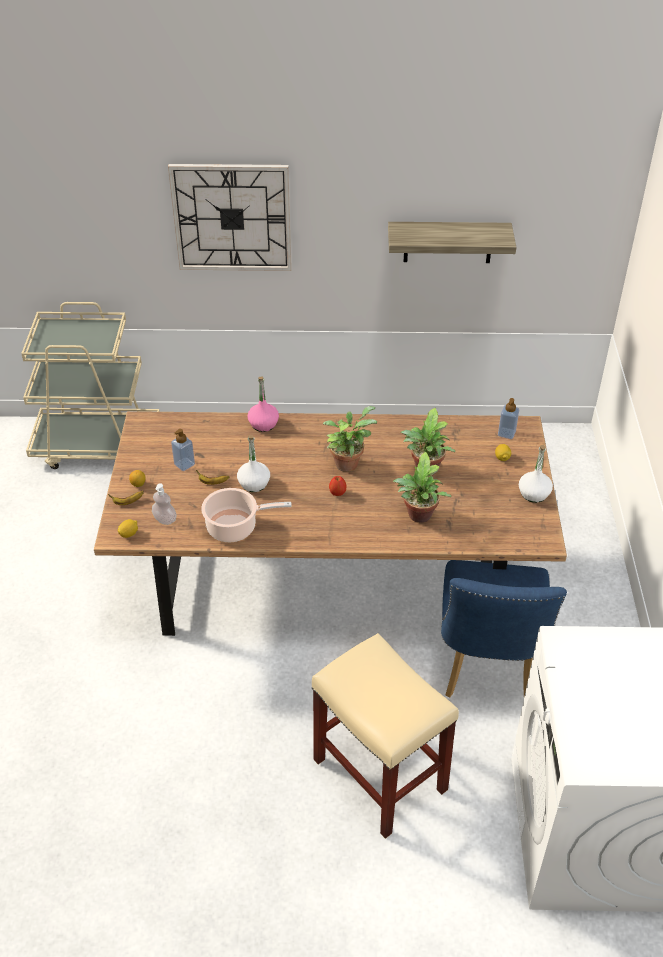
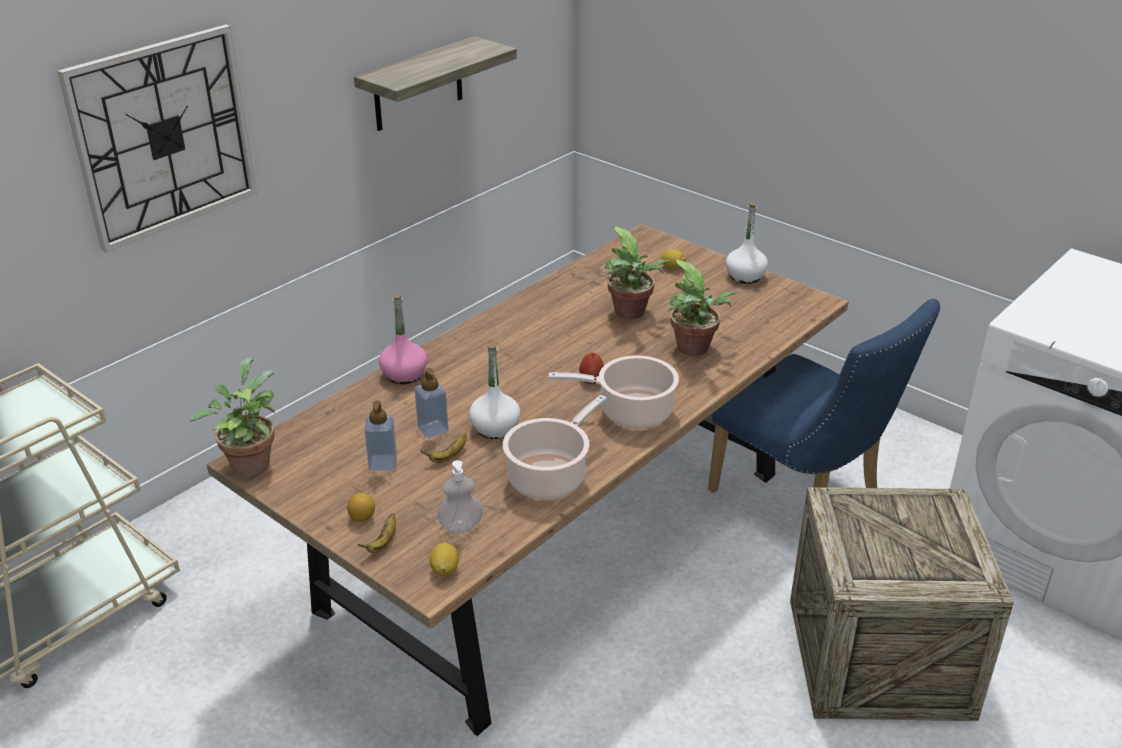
camera: 50 degrees left, 10 degrees down
beige stool [312,633,459,839] -> crate [790,487,1014,721]
potted plant [323,406,377,472] -> potted plant moved to [190,357,275,477]
soap dispenser [498,398,519,439] -> soap dispenser moved to [415,368,449,438]
none -> cooking pot [549,355,679,429]

